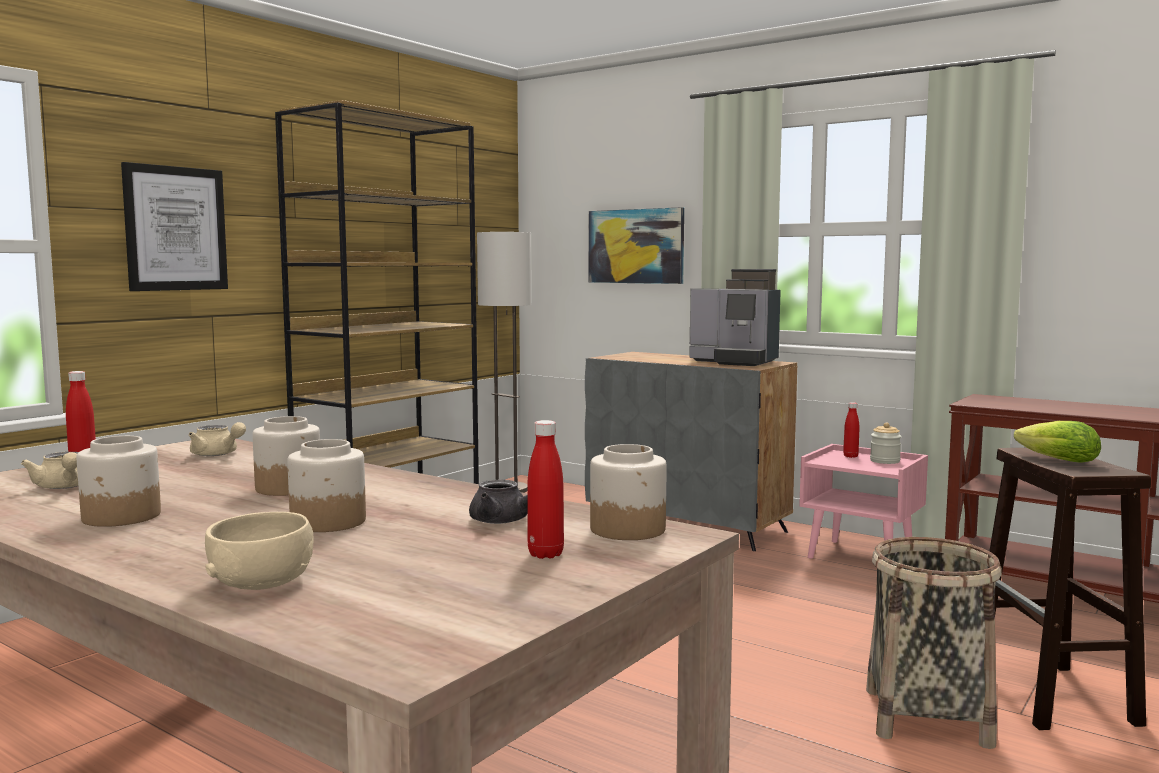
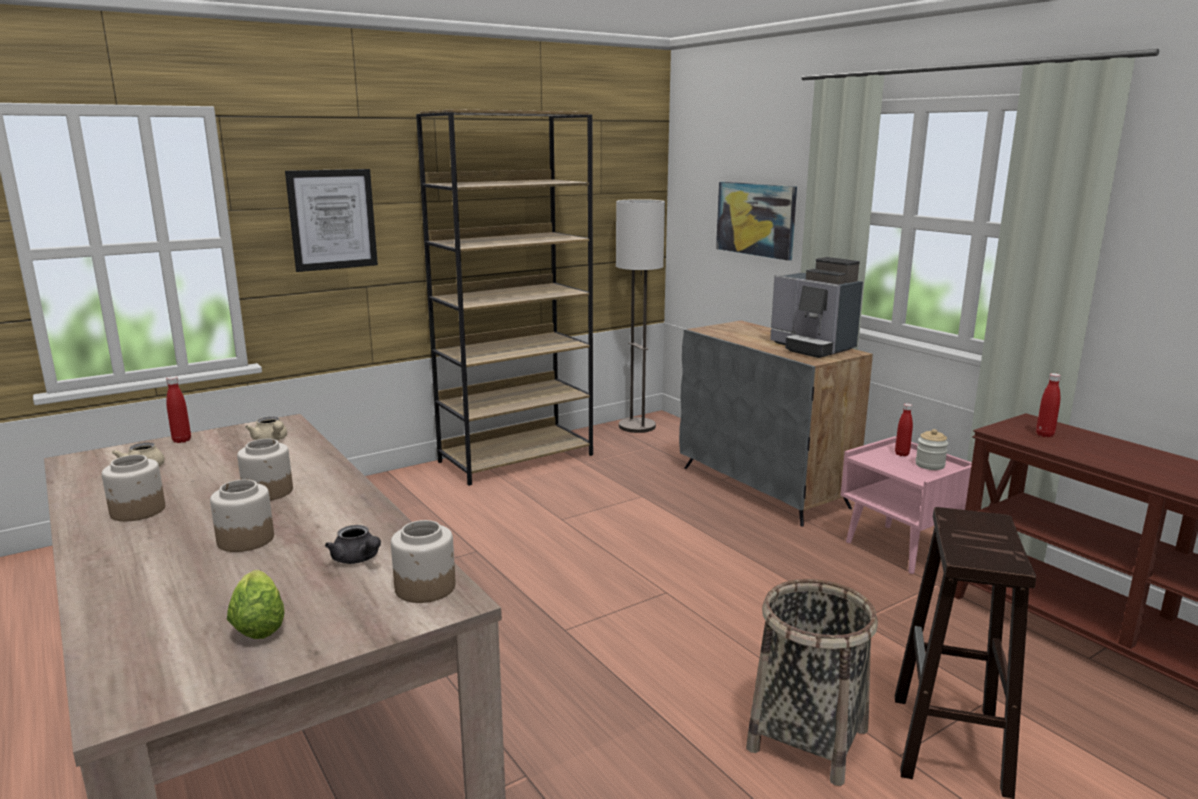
camera: 20 degrees right, 10 degrees up
beige bowl [205,512,314,590] -> none
red bottle [527,420,564,559] -> red bottle moved to [1036,373,1061,437]
lettuce [1014,421,1101,463] -> lettuce moved to [227,570,284,639]

